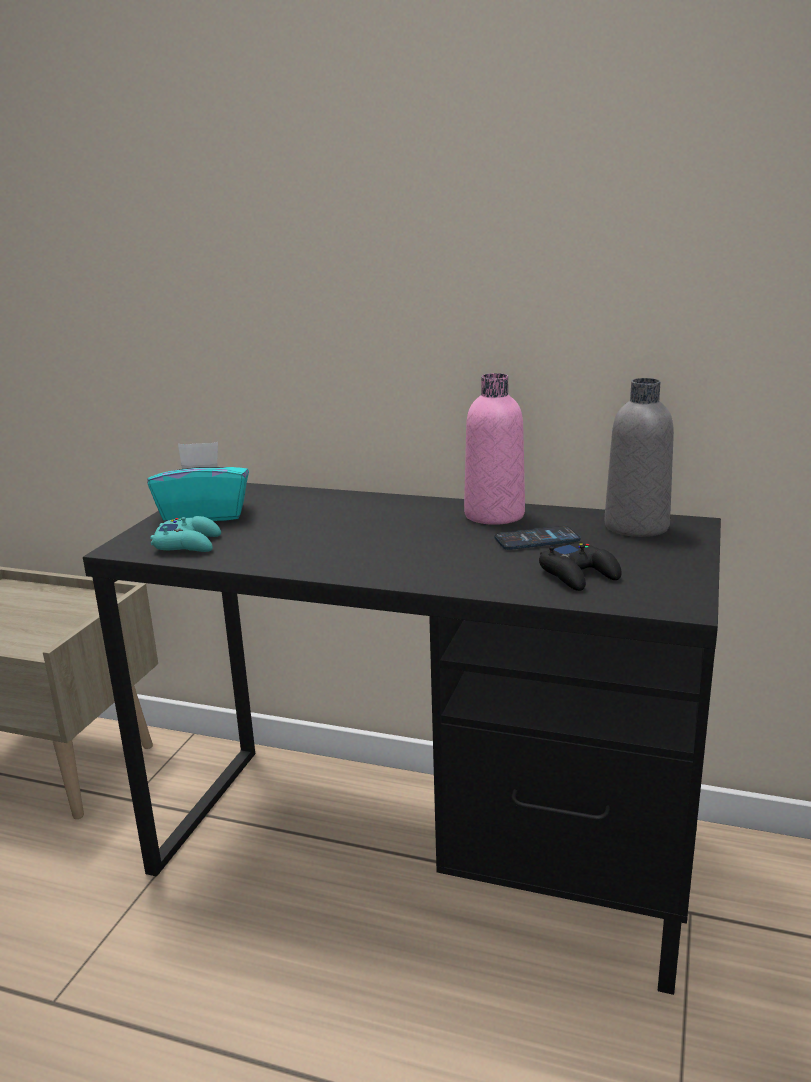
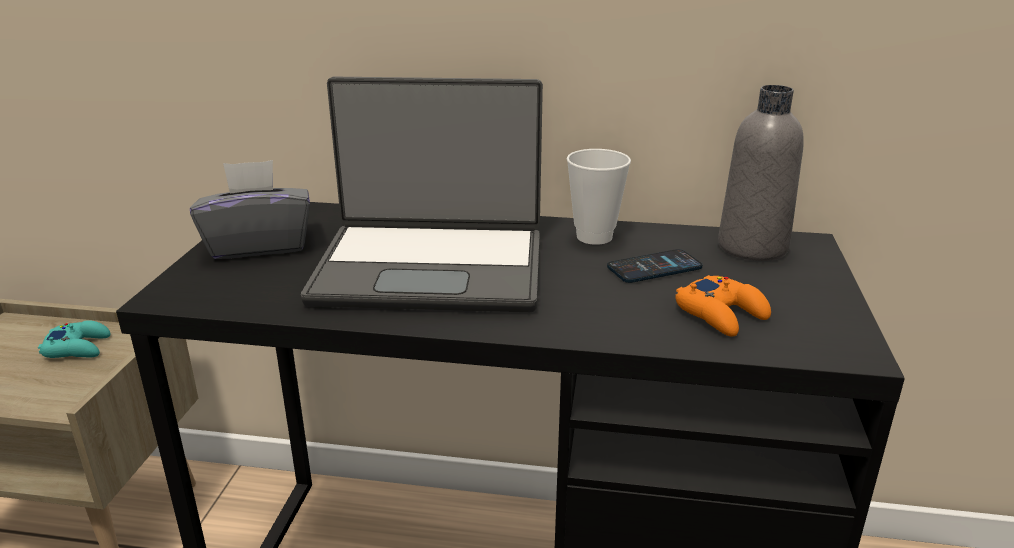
camera: 10 degrees left, 5 degrees up
turquoise tissue box [147,442,249,522] -> grey tissue box [190,160,310,259]
turquoise game controller [150,516,221,552] -> turquoise game controller moved to [38,321,111,358]
pink bottle [464,373,525,525] -> cup [567,149,631,245]
black game controller [539,543,622,591] -> orange game controller [675,275,771,337]
none -> laptop [301,77,543,312]

